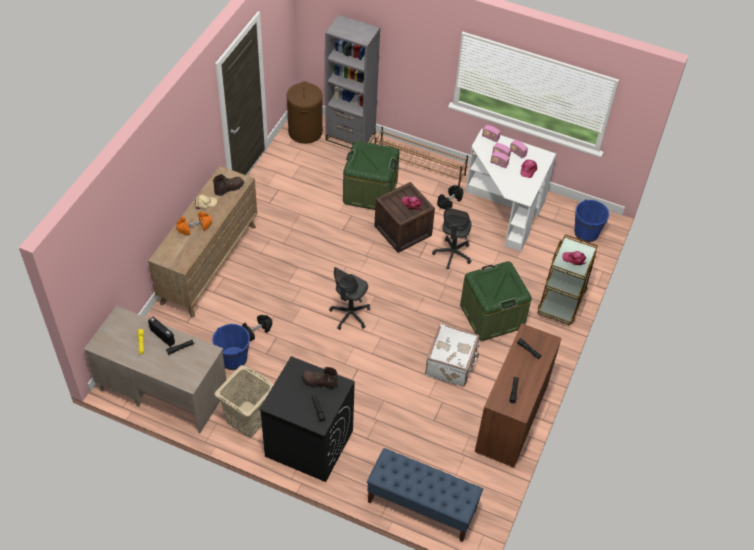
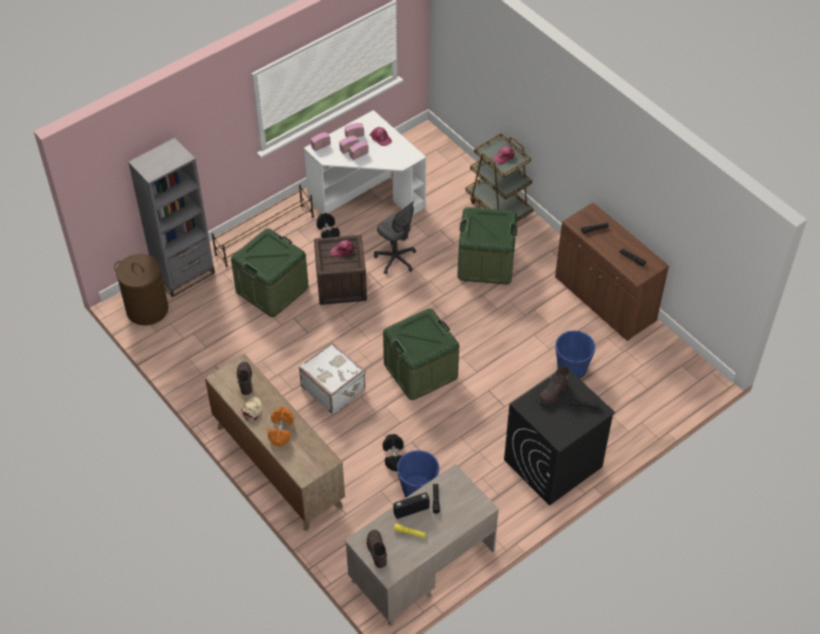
camera: 60 degrees left, 0 degrees up
beige laundry basket [215,365,274,437] -> none
grey office chair [329,267,370,330] -> green storage box [383,308,459,400]
blue bench [367,448,483,542] -> none
white suitcase [425,324,480,386] -> white suitcase moved to [299,342,366,414]
blue bucket [574,199,609,242] -> blue bucket moved to [555,330,596,379]
none -> brown boot [367,530,387,568]

